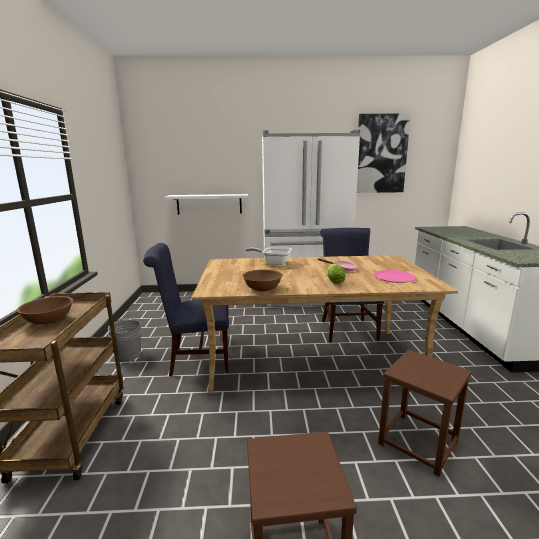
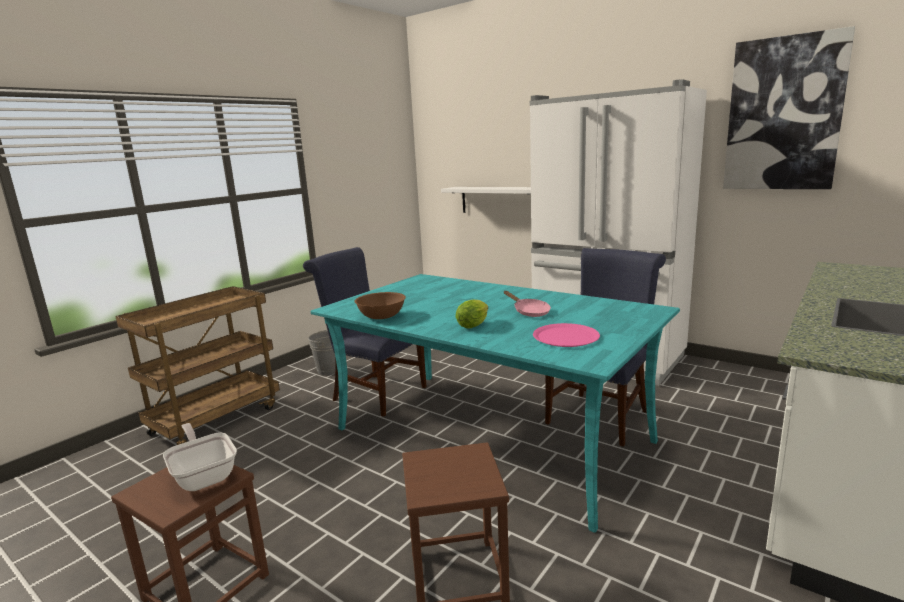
camera: 40 degrees right, 0 degrees up
brown bowl [17,296,73,325] -> none
beige dining table [191,255,458,394] -> turquoise dining table [311,274,680,533]
frying pan [246,247,292,265] -> frying pan moved to [163,423,237,491]

